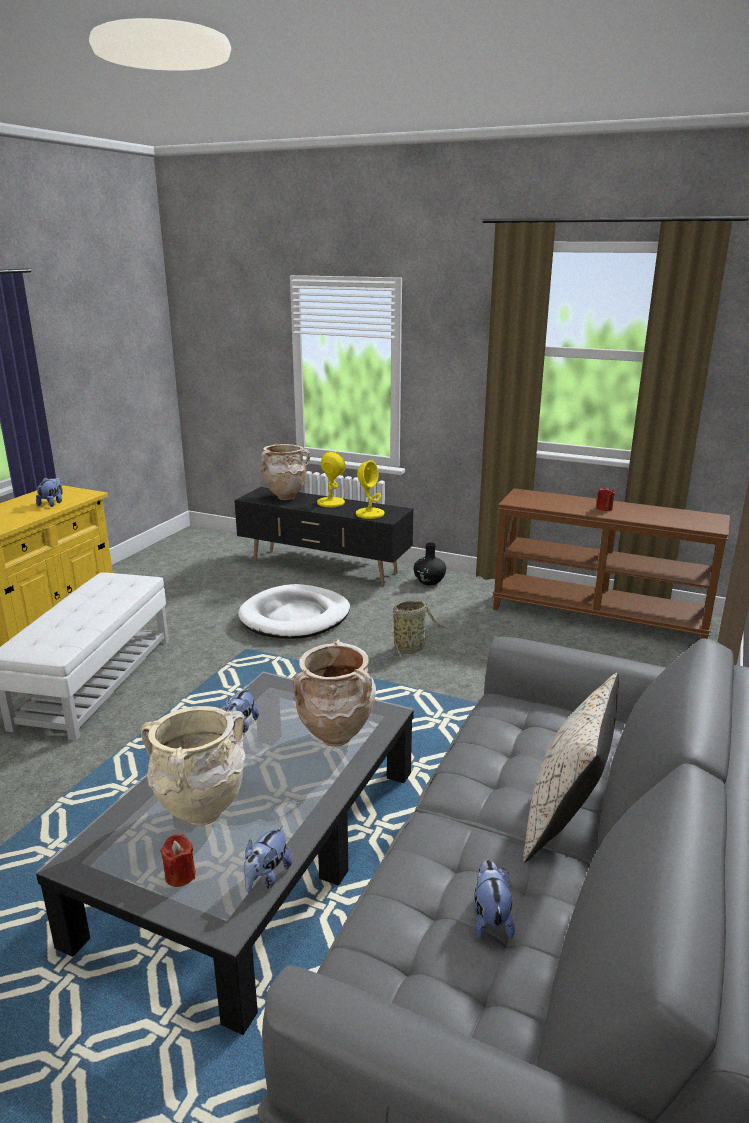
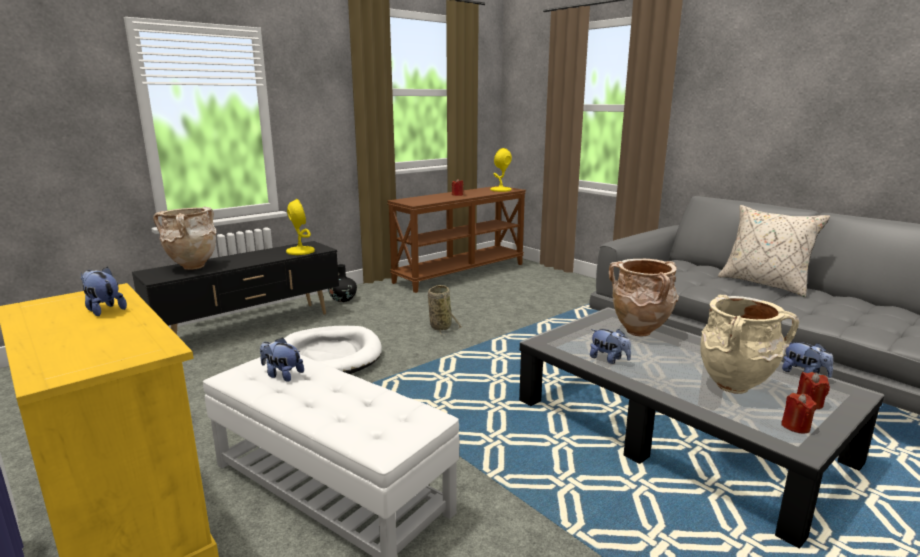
camera: 65 degrees left, 5 degrees down
yellow table lamp [317,451,345,507] -> yellow table lamp moved to [490,148,512,192]
plush toy [473,860,515,939] -> plush toy moved to [260,337,304,382]
none -> red candle [781,393,817,434]

